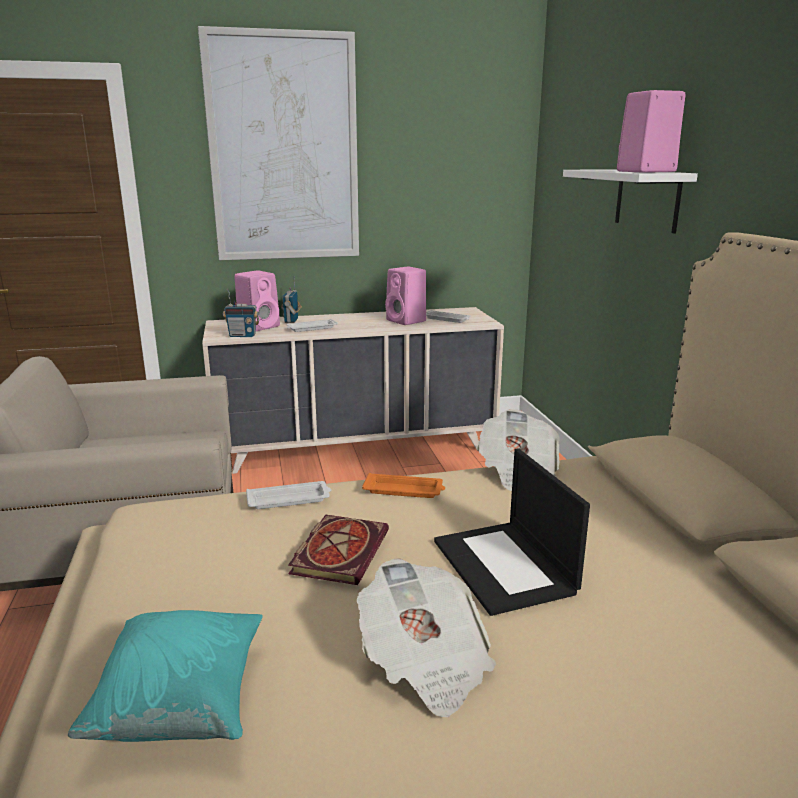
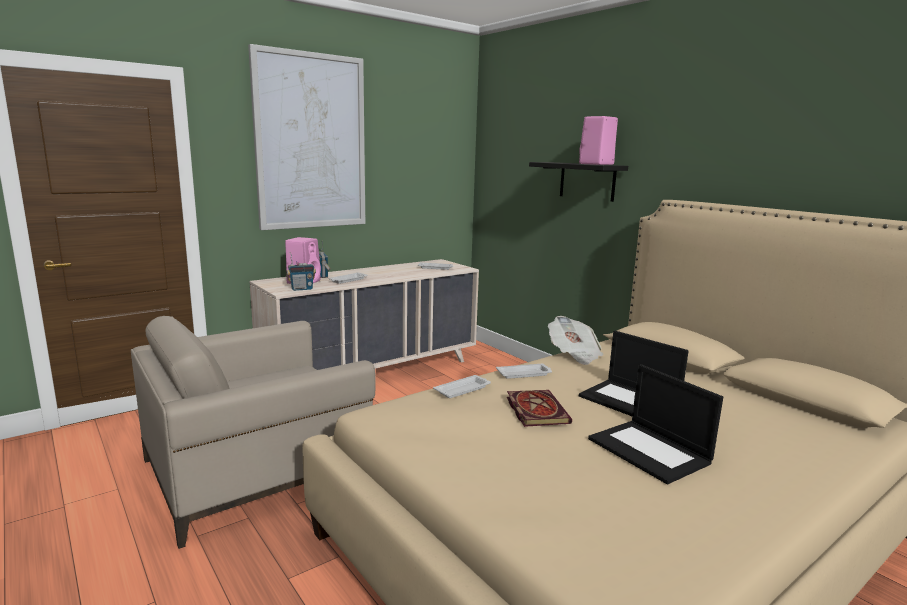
camera: 25 degrees left, 5 degrees down
turquoise pillow [68,610,263,742] -> none
newspaper [357,558,496,718] -> laptop [588,364,723,484]
orange tray [362,473,445,498] -> white tray [496,364,552,379]
pink speaker [385,266,426,325] -> none
white shelf [563,169,698,234] -> black shelf [529,162,628,202]

